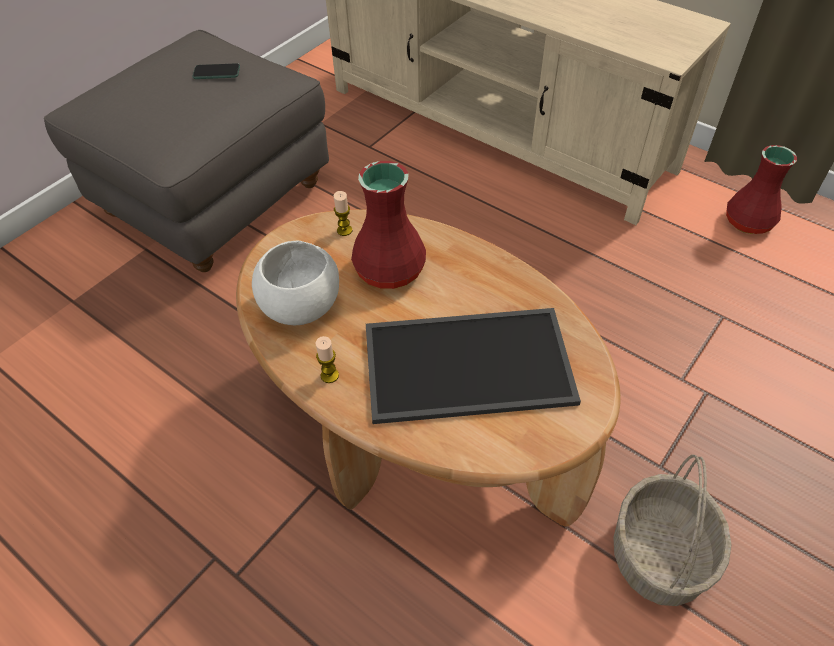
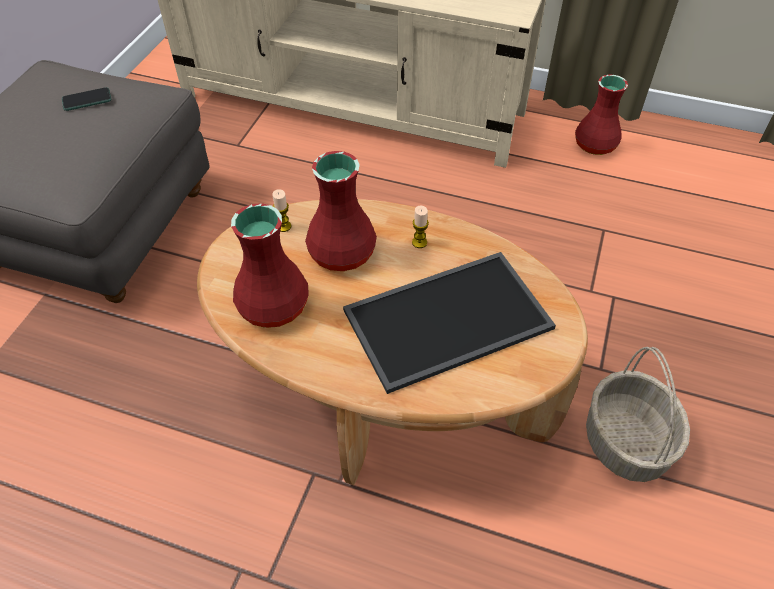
camera: 20 degrees left, 0 degrees up
white bowl [252,240,339,325] -> red vase [231,203,309,328]
candle [316,336,339,383] -> candle moved to [412,206,429,248]

